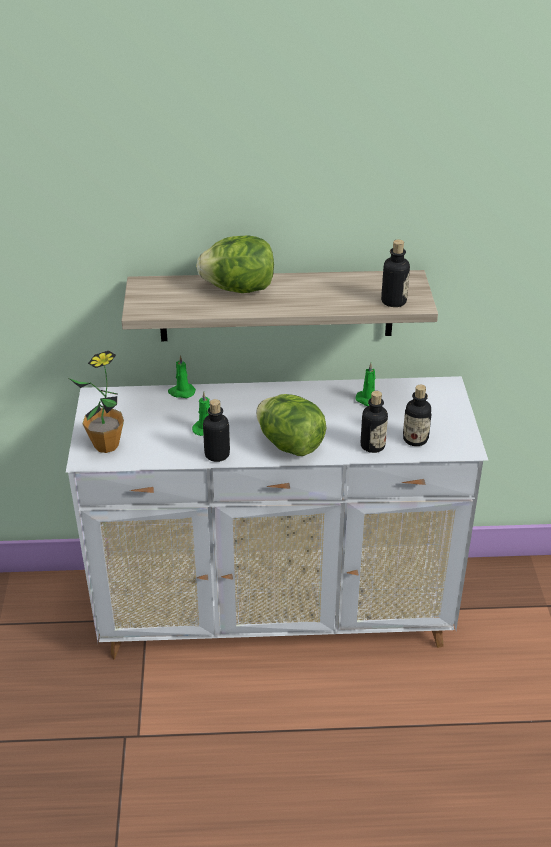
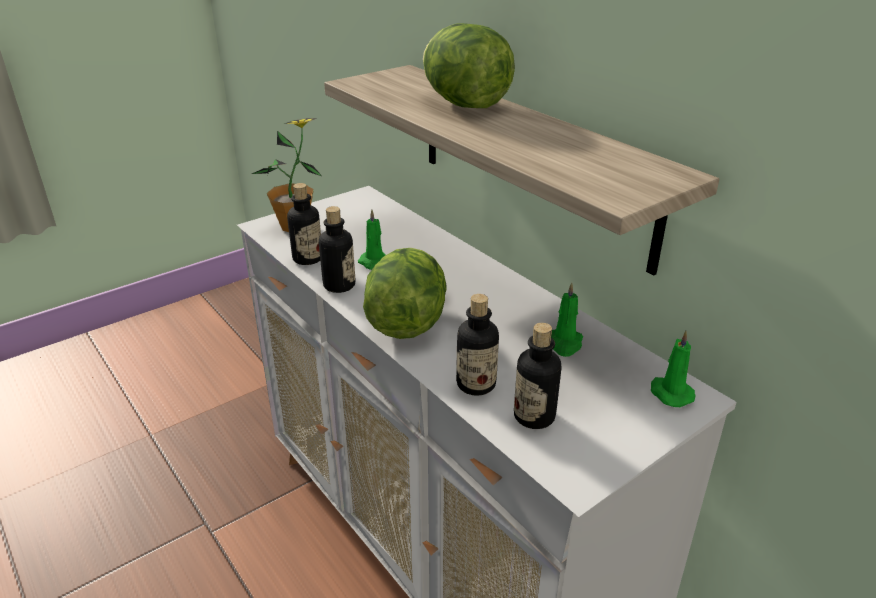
camera: 55 degrees right, 5 degrees down
green candle [168,355,196,398] -> green candle moved to [651,331,696,407]
bottle [381,239,410,307] -> bottle moved to [287,183,321,265]

